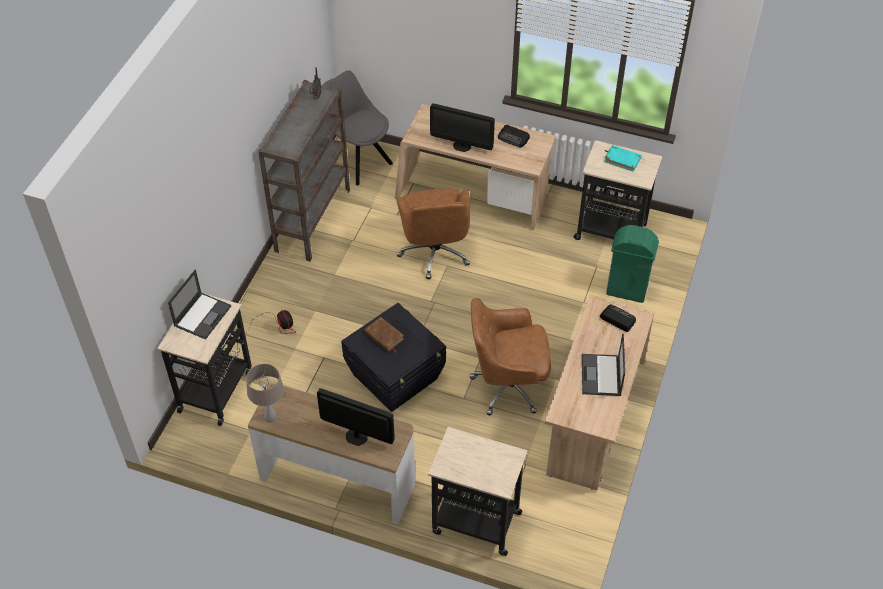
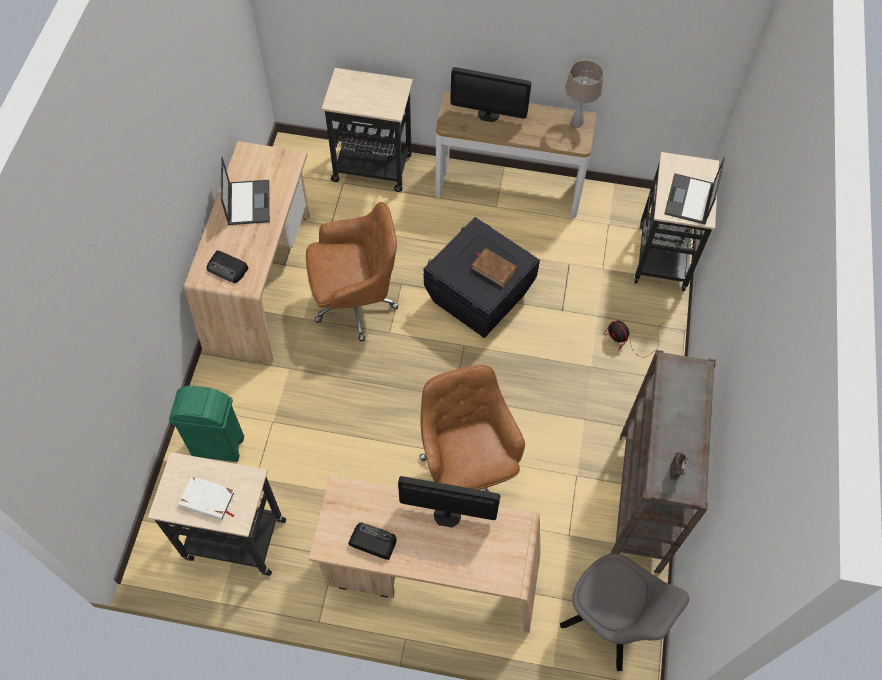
camera: 170 degrees right, 10 degrees up
turquoise book [604,145,642,172] -> white book [178,476,236,520]

